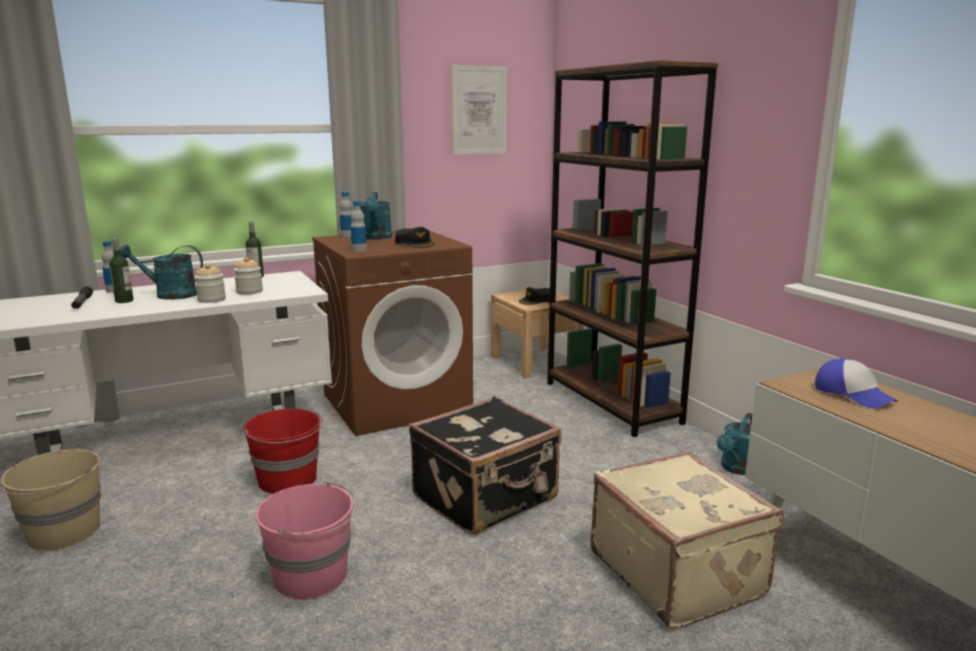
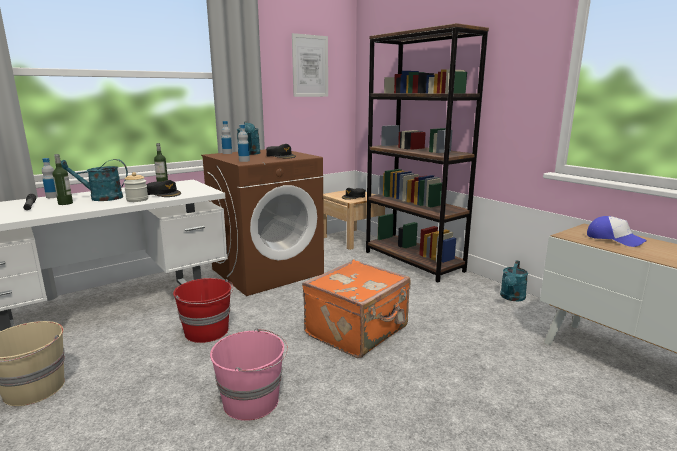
camera: 10 degrees left, 0 degrees up
jar [234,257,263,295] -> black cap [147,180,181,197]
black suitcase [409,396,561,535] -> orange suitcase [302,260,411,358]
beige suitcase [590,451,784,629] -> none

